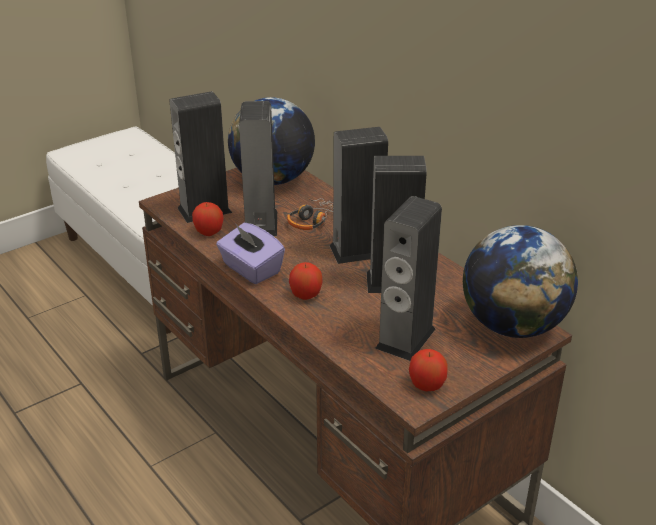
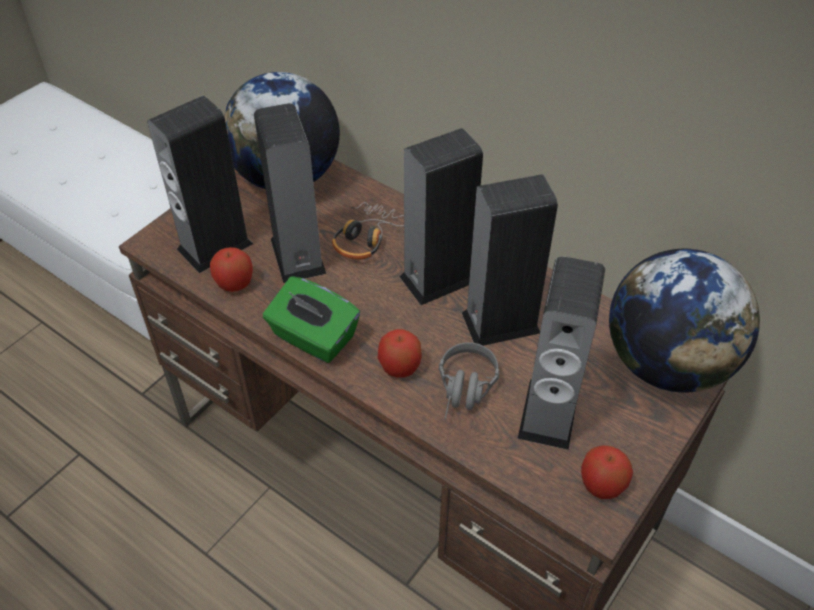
camera: 15 degrees left, 15 degrees up
purple tissue box [216,223,285,284] -> green tissue box [263,276,360,363]
none -> grey headphones [439,342,499,419]

